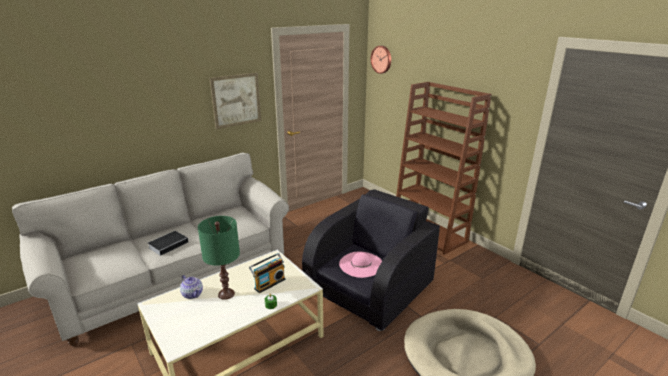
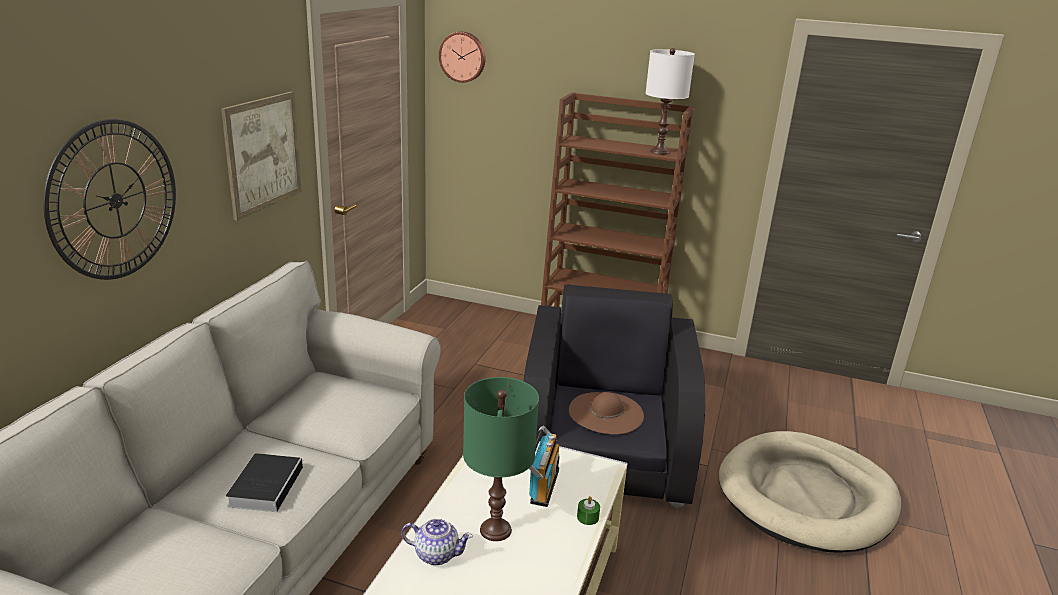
camera: 35 degrees left, 0 degrees up
pink hat [339,252,382,278] -> brown hat [569,392,644,434]
none -> wall clock [43,119,176,280]
none -> white table lamp [645,48,695,155]

